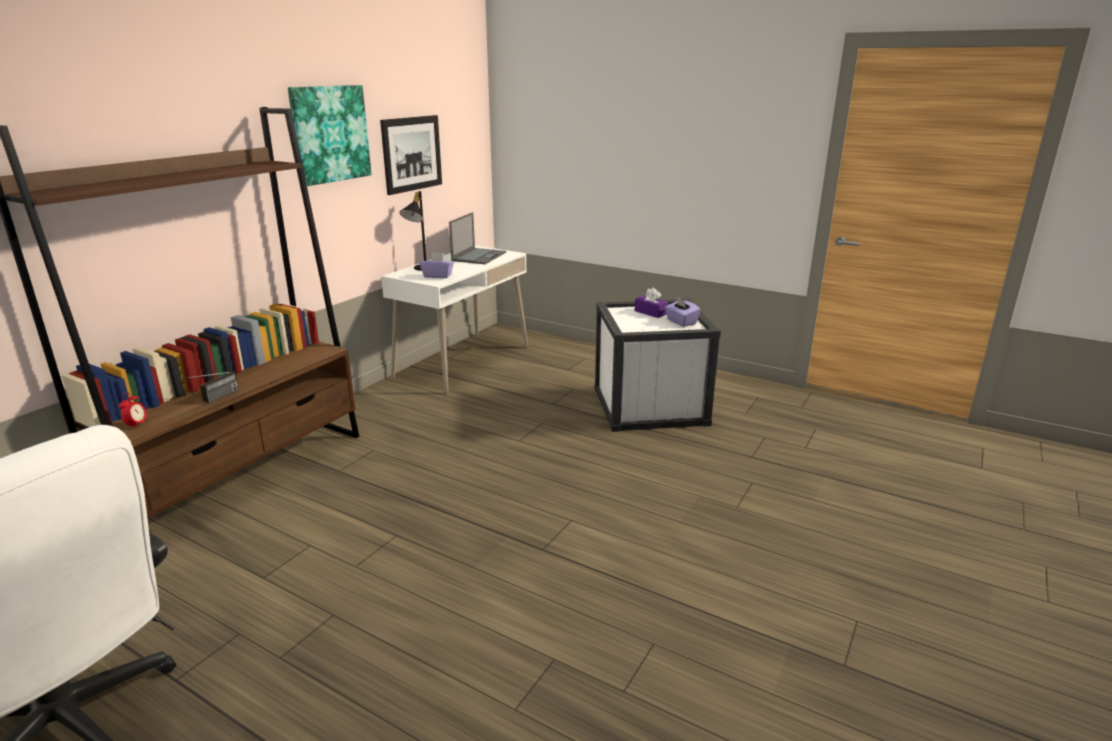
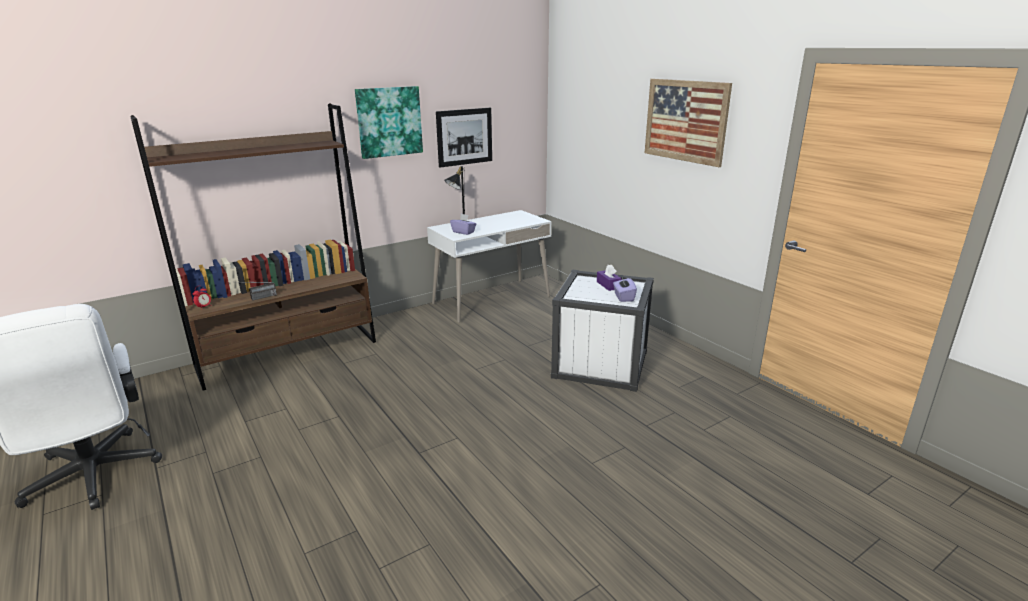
camera: 25 degrees right, 0 degrees up
laptop [449,212,506,264] -> none
none -> picture [645,79,732,167]

